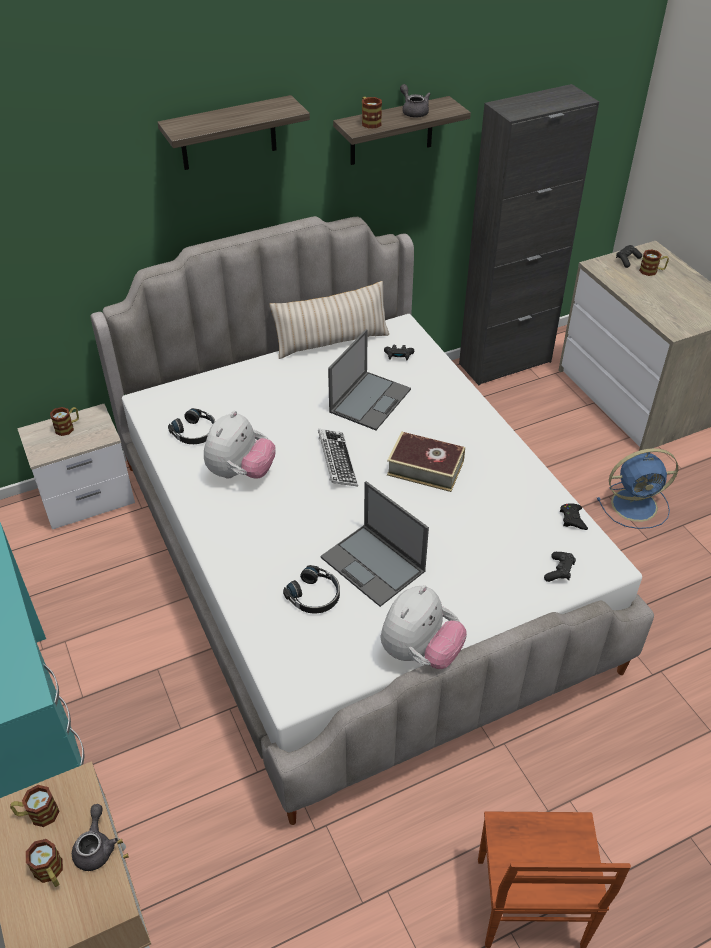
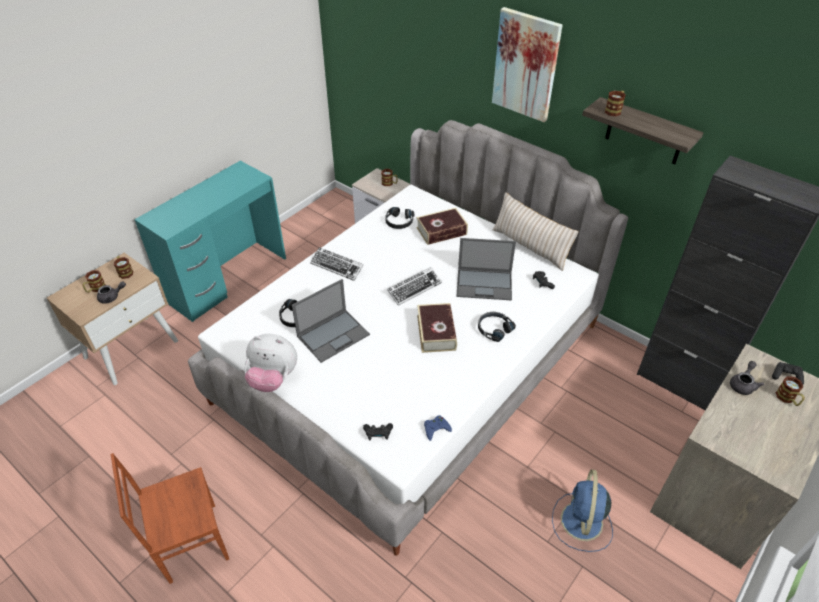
camera: 65 degrees right, 0 degrees up
shelf [157,95,310,170] -> picture [492,7,563,122]
plush toy [204,411,276,479] -> none
laptop [321,481,429,607] -> laptop turned 150 degrees counterclockwise [292,279,370,363]
grey teapot [400,84,430,118] -> grey teapot moved to [730,361,765,395]
black game controller [560,503,588,530] -> blue game controller [424,416,452,441]
blue fan [597,448,678,529] -> blue fan turned 45 degrees clockwise [552,469,613,552]
none -> keyboard [310,247,363,281]
none -> book [417,208,468,245]
none -> black headphones [478,312,516,342]

